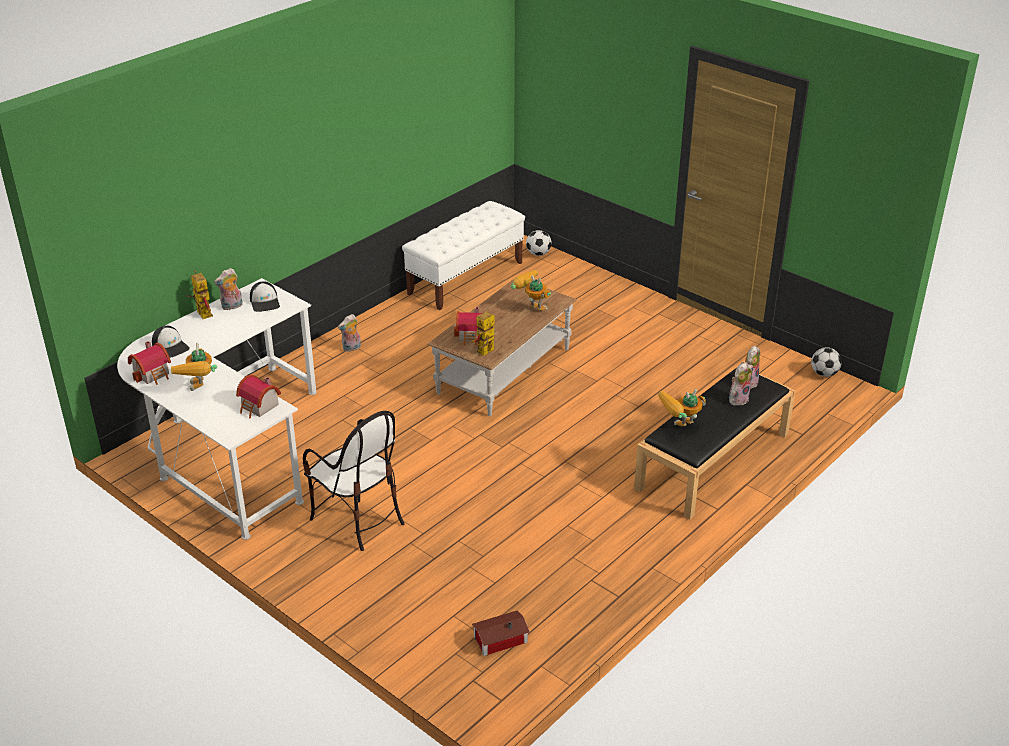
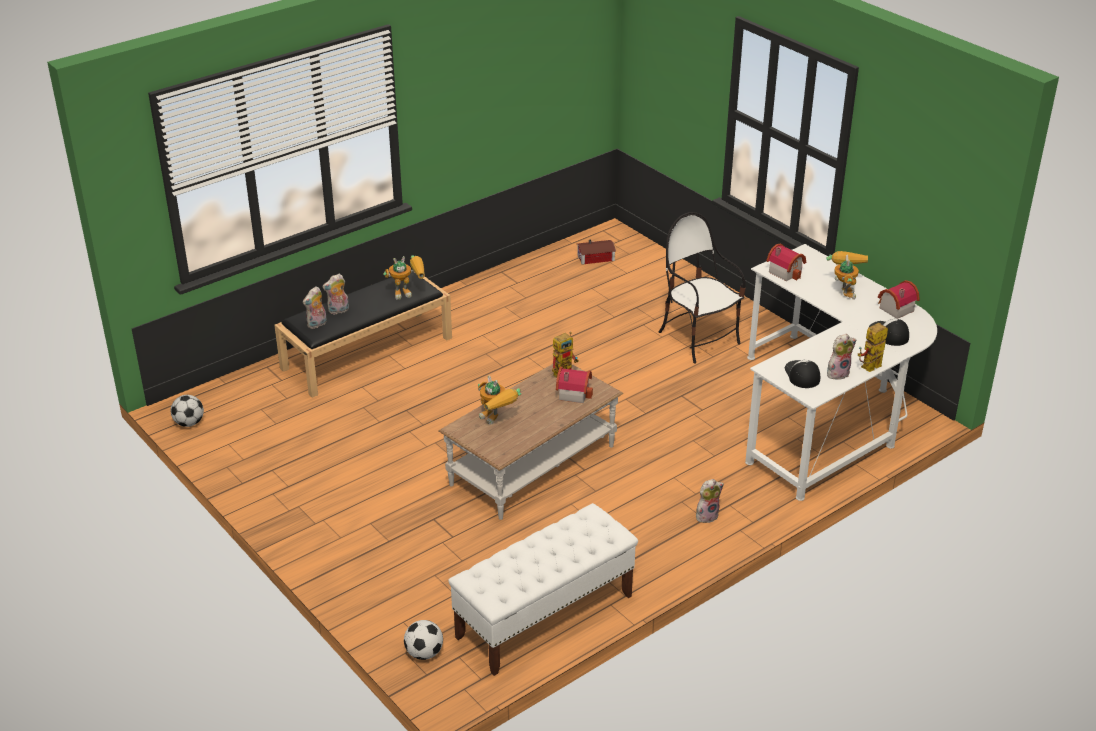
camera: 170 degrees left, 0 degrees up
toy robot [186,271,213,319] -> toy robot turned 75 degrees clockwise [858,323,888,372]

